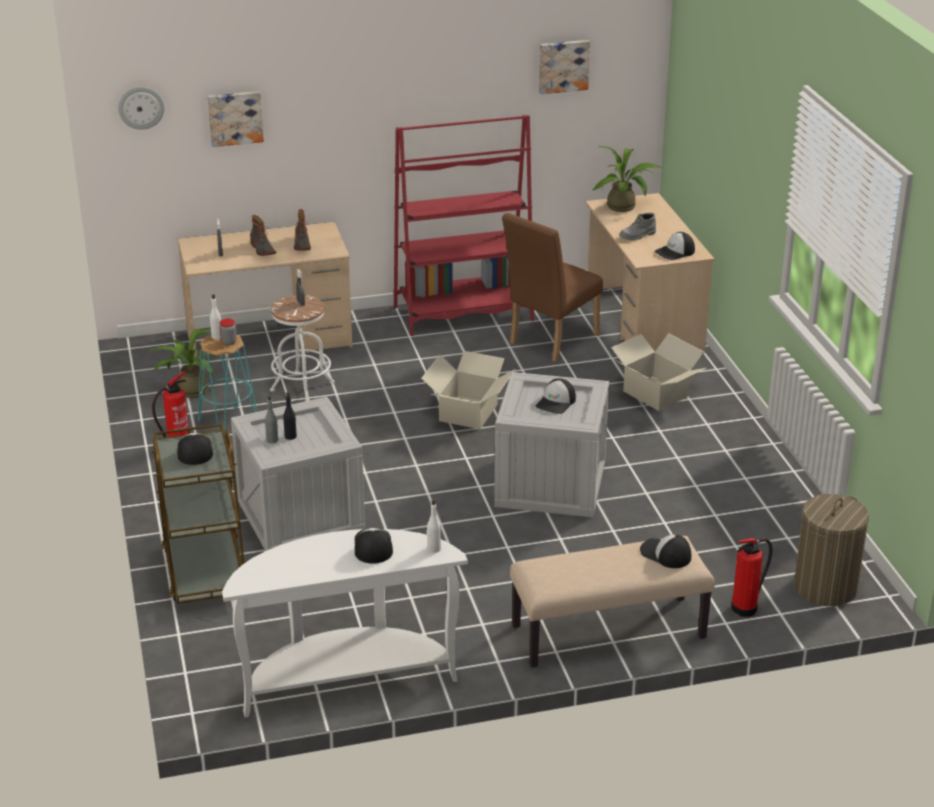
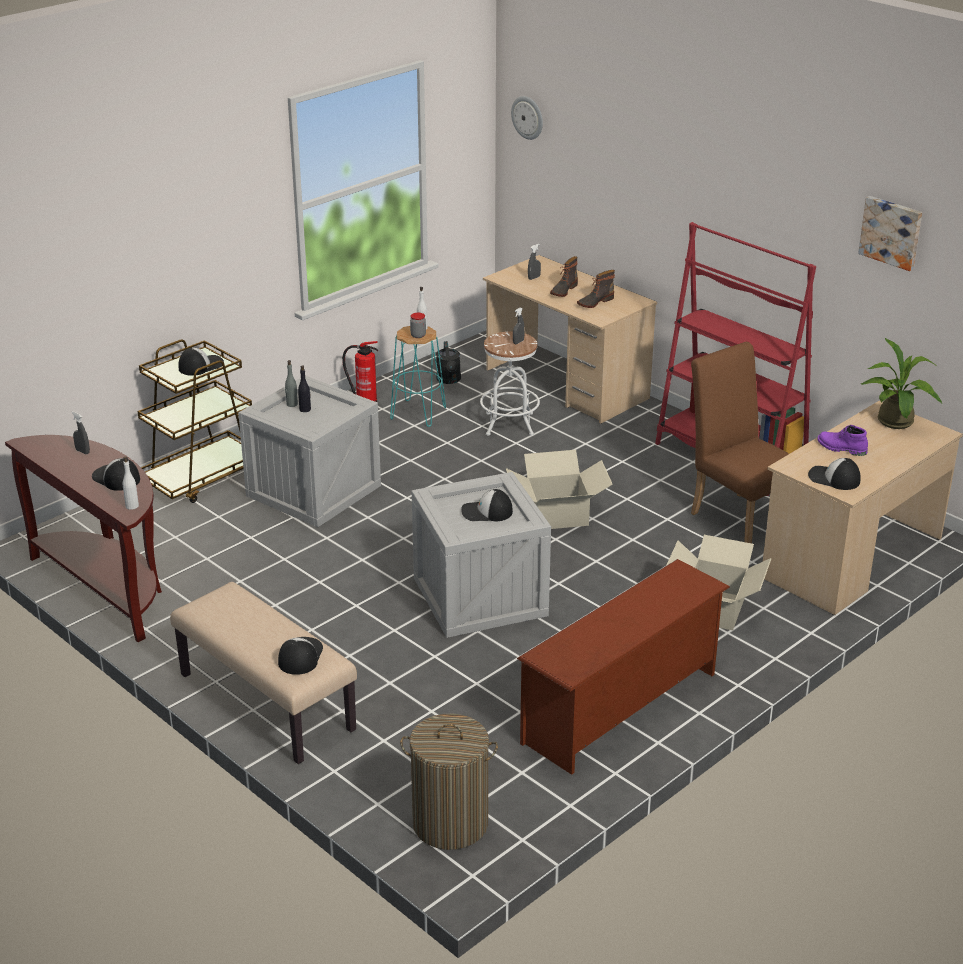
camera: 60 degrees right, 0 degrees up
potted plant [148,328,224,398] -> black watering can [436,341,461,384]
picture [207,91,264,147] -> none
white console table [222,529,468,717] -> brown console table [5,435,162,642]
cap [355,528,393,564] -> cap turned 105 degrees counterclockwise [92,458,140,491]
brown chair [502,213,603,362] -> brown chair turned 45 degrees clockwise [691,342,789,543]
grey boot [619,213,656,240] -> purple boot [817,425,868,456]
fire extinguisher [731,538,773,617] -> none
none -> grey spray bottle [71,411,90,454]
none -> brown shoe rack [517,559,730,775]

